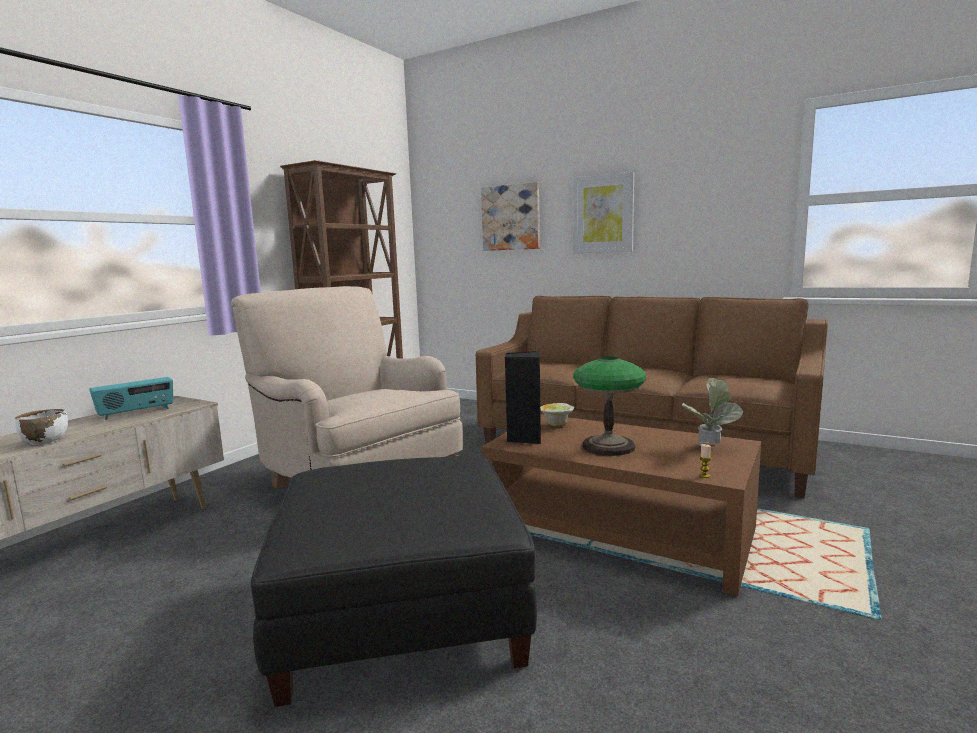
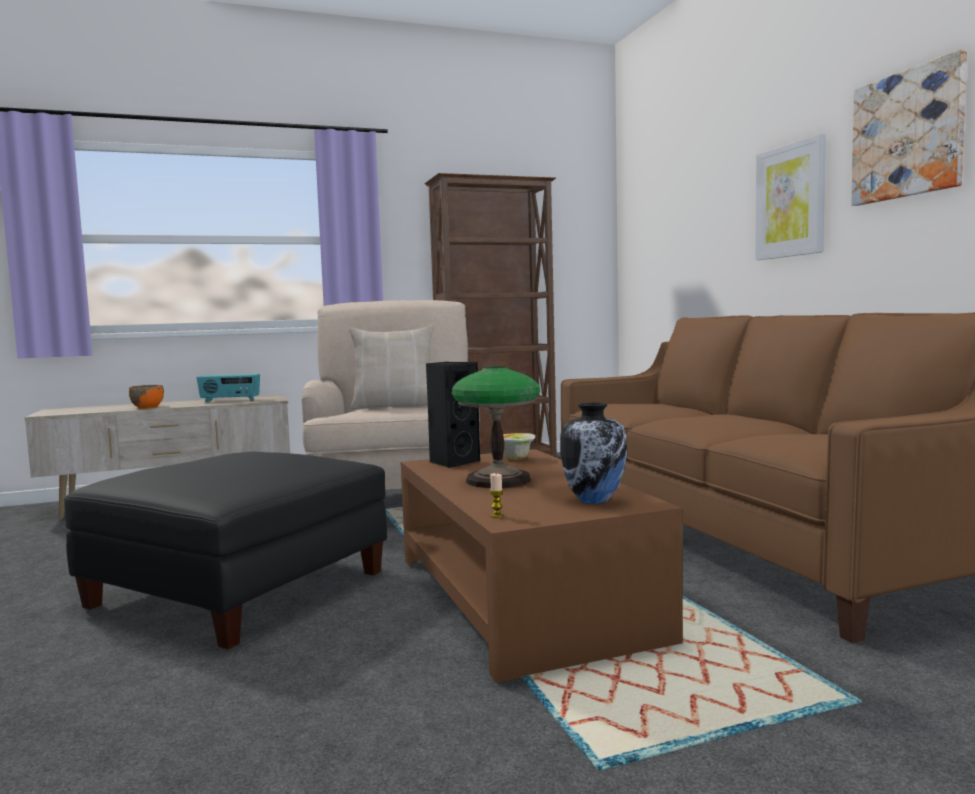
camera: 40 degrees right, 5 degrees down
white bowl [15,409,68,445] -> orange bowl [129,385,164,409]
picture [481,182,540,251] -> picture moved to [851,50,967,206]
potted plant [681,378,743,446] -> vase [560,402,627,504]
none -> beige pillow [349,325,434,410]

